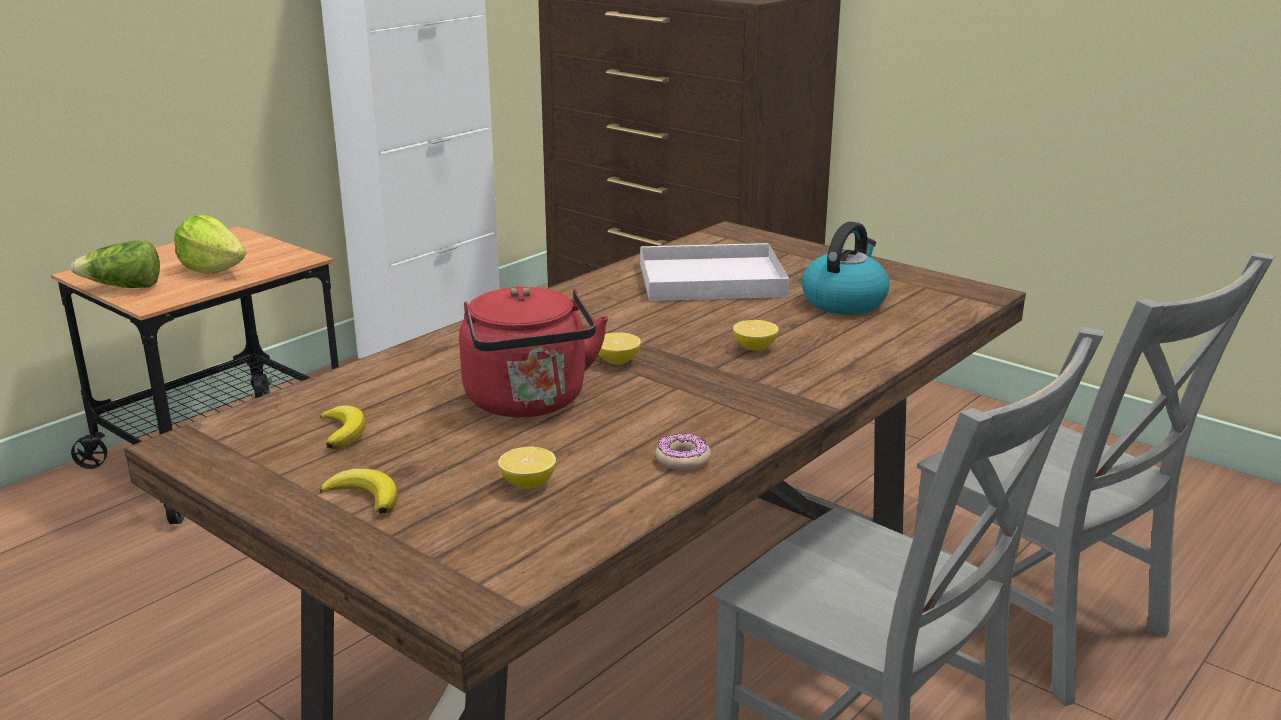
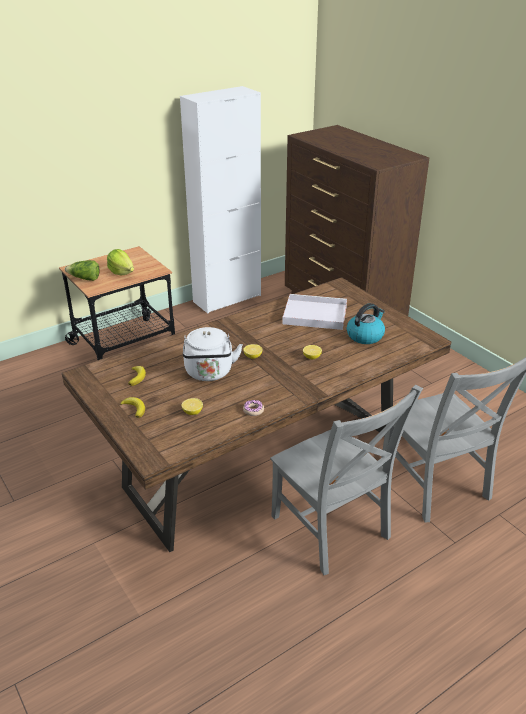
camera: 15 degrees right, 10 degrees up
red kettle [459,286,608,417] -> white kettle [183,327,243,381]

